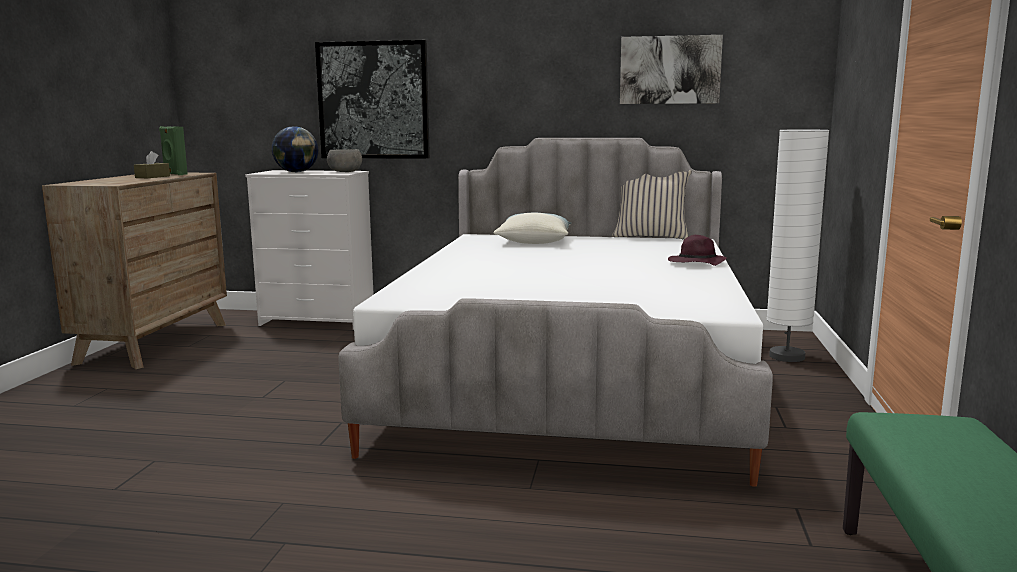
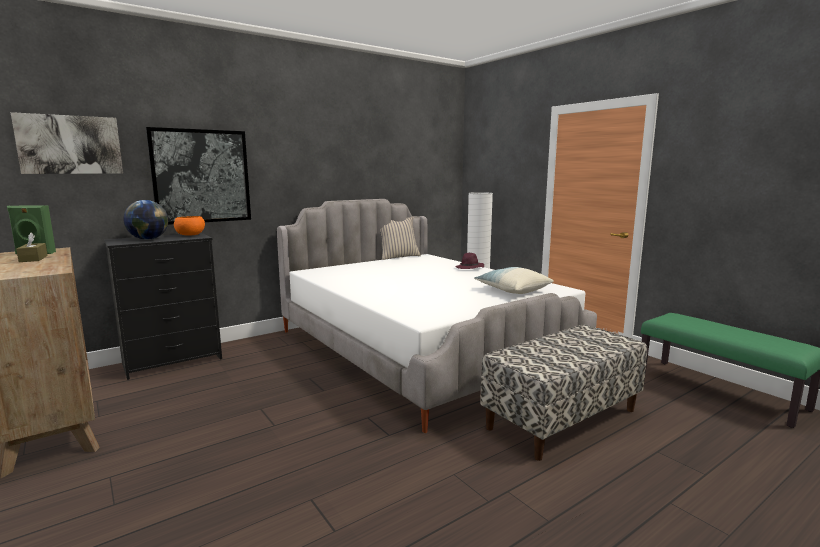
camera: 45 degrees left, 0 degrees up
white dresser [245,170,374,330] -> black dresser [104,233,222,380]
grey bowl [327,149,362,172] -> orange bowl [174,216,205,235]
pillow [493,213,572,244] -> pillow moved to [474,267,554,294]
picture [620,35,723,104] -> picture moved to [11,112,123,174]
none -> bench [480,325,647,461]

